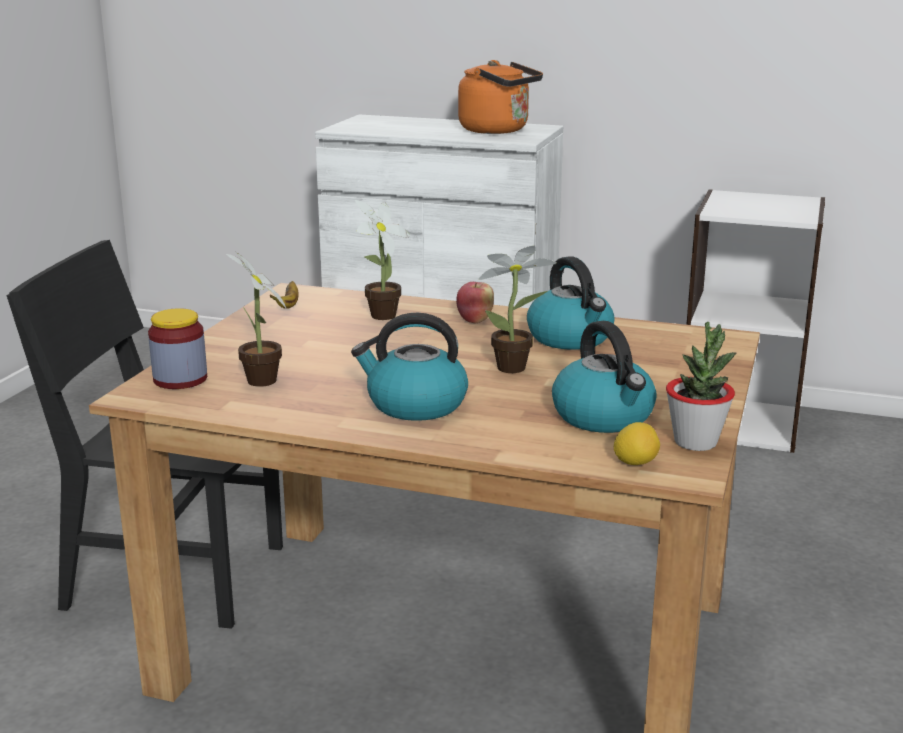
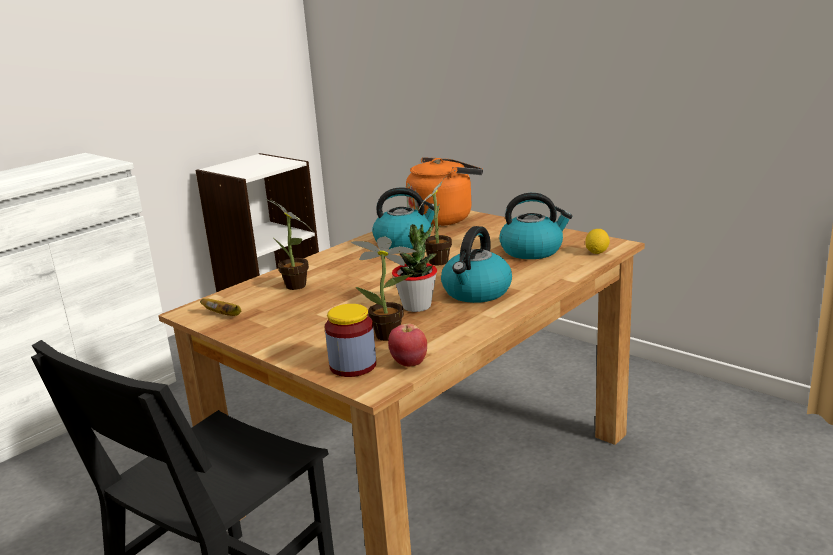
camera: 65 degrees left, 0 degrees up
apple [456,282,494,323] -> apple moved to [388,324,427,367]
orange kettle [458,60,543,134] -> orange kettle moved to [406,157,483,226]
potted plant [666,321,736,451] -> potted plant moved to [392,223,437,312]

